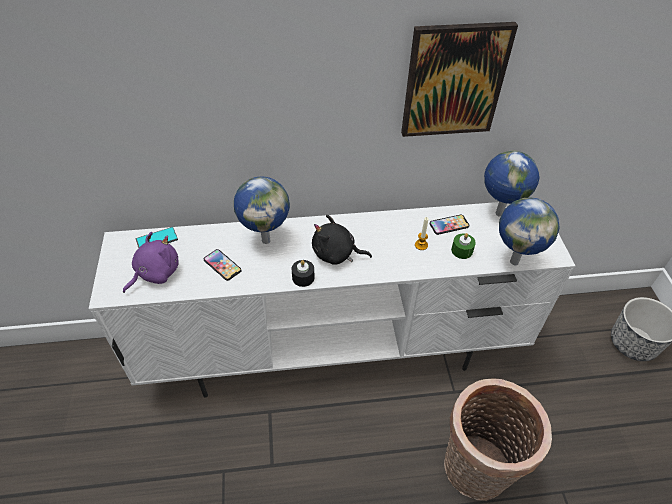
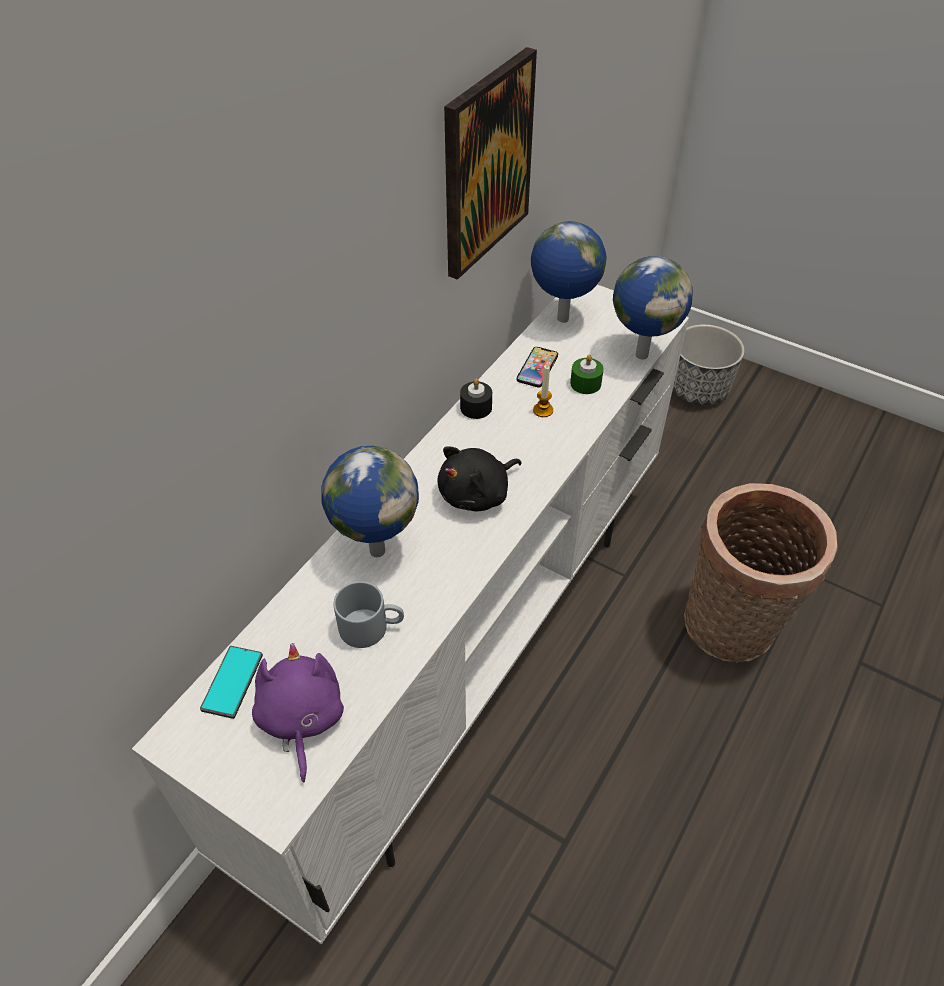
camera: 50 degrees left, 0 degrees up
phone [204,249,242,281] -> grey mug [334,581,404,648]
black candle [292,260,315,287] -> black candle moved to [460,379,492,419]

